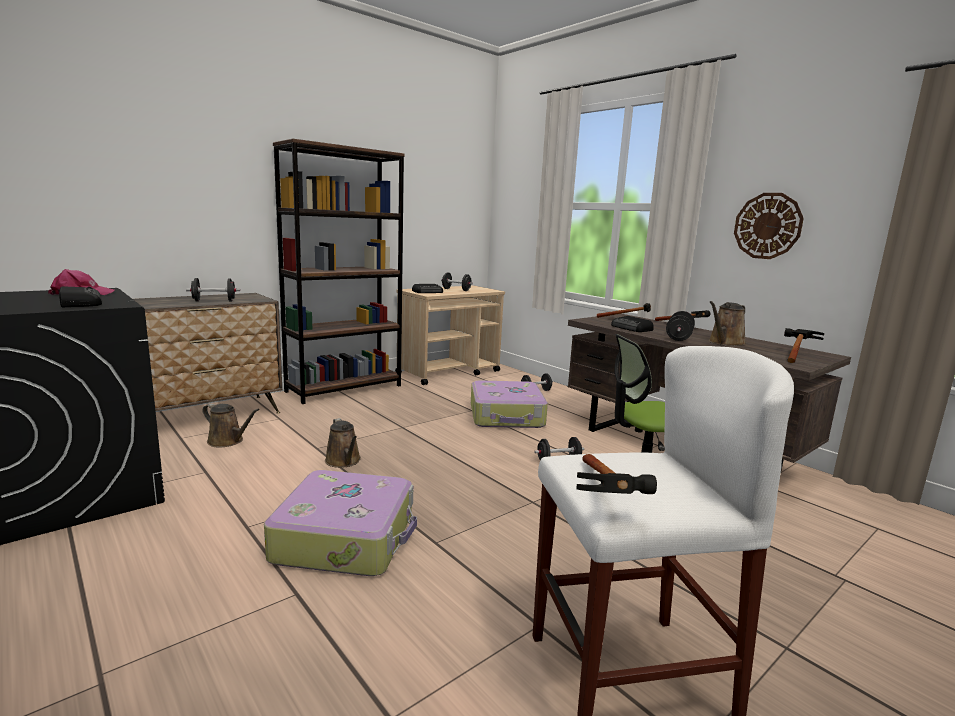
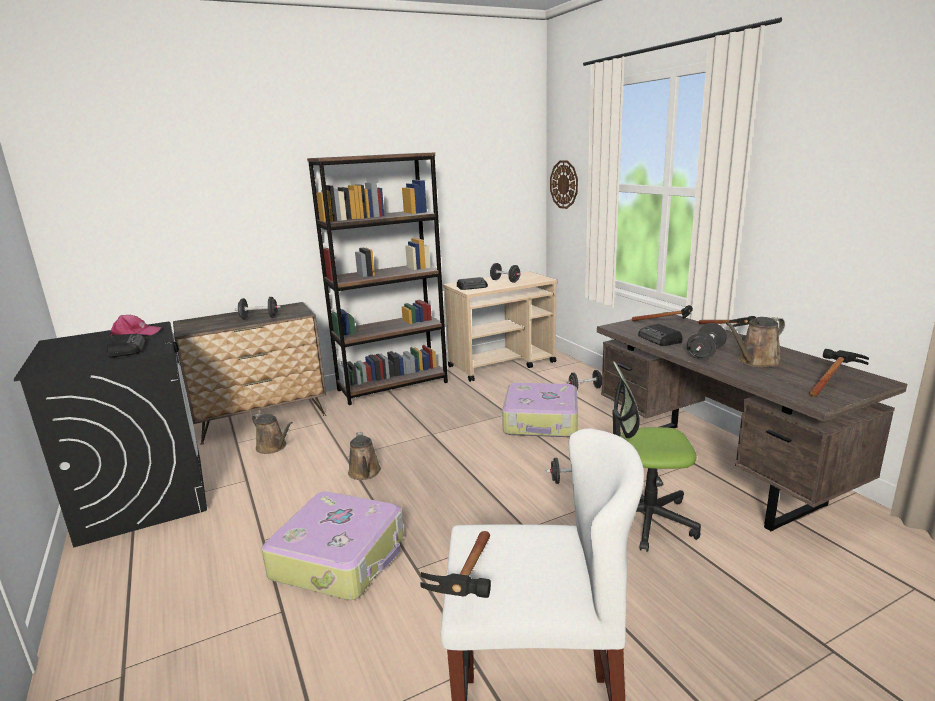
camera: 15 degrees right, 5 degrees up
wall clock [734,193,804,259] -> wall clock moved to [550,160,578,209]

